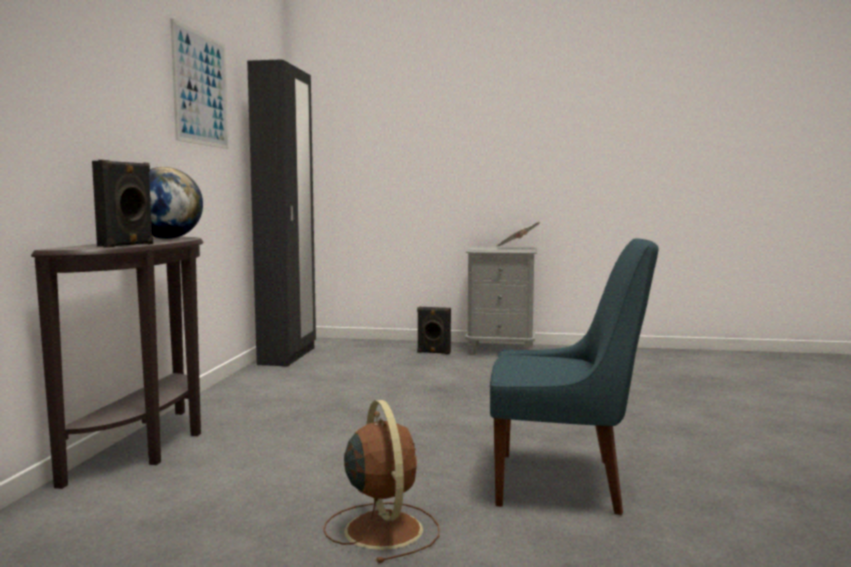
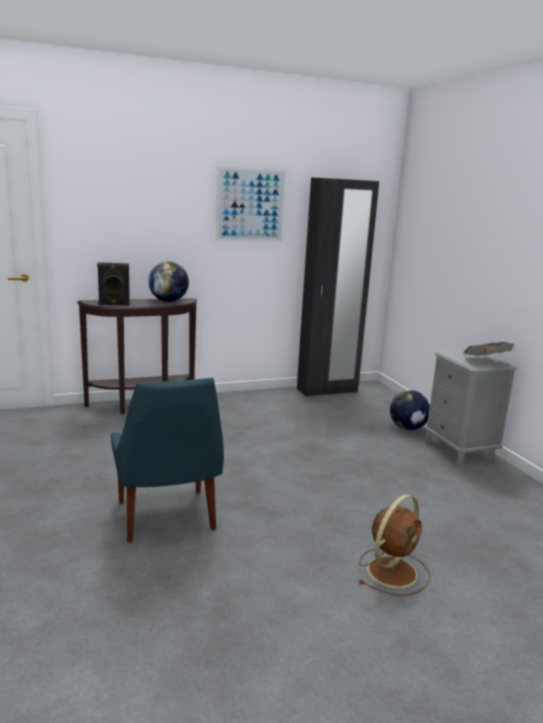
camera: 60 degrees right, 10 degrees up
brown fan [323,400,439,563] -> brown fan moved to [359,494,430,596]
black speaker [417,307,451,354] -> globe [390,390,430,430]

